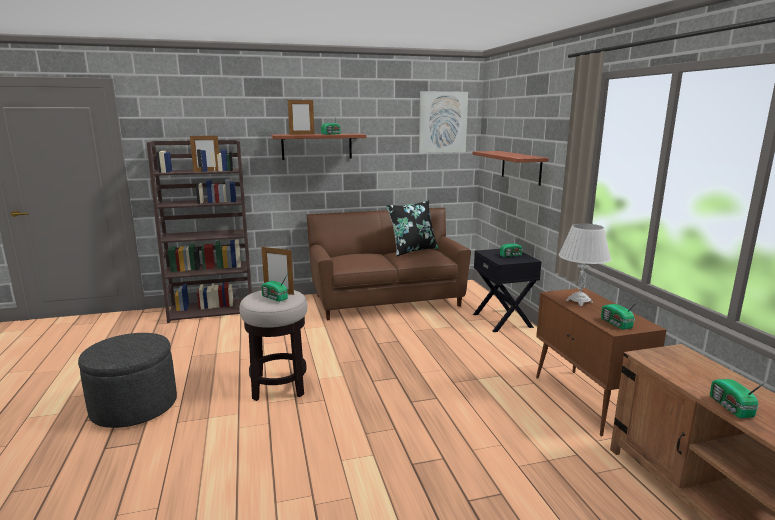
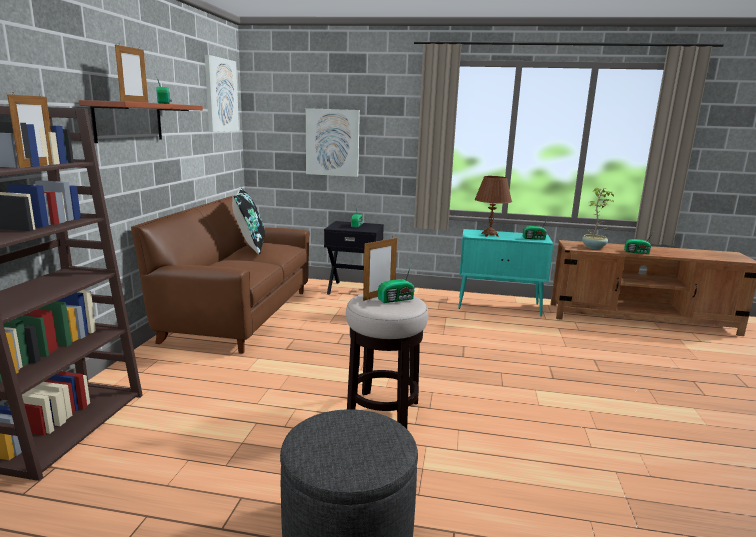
camera: 65 degrees left, 0 degrees up
shelf [473,151,549,186] -> picture [306,108,360,177]
brown cabinet [536,288,666,437] -> turquoise cabinet [458,229,553,316]
white table lamp [559,223,611,306] -> brown table lamp [474,176,512,237]
none -> potted plant [582,187,614,249]

